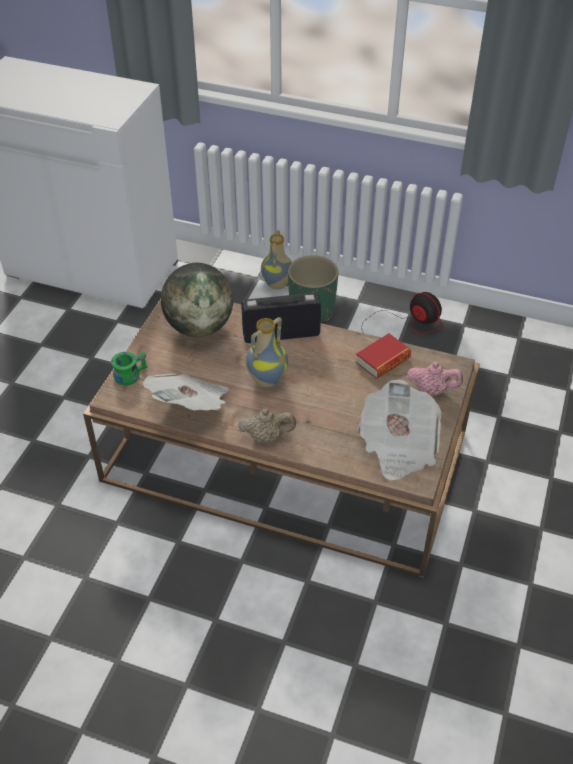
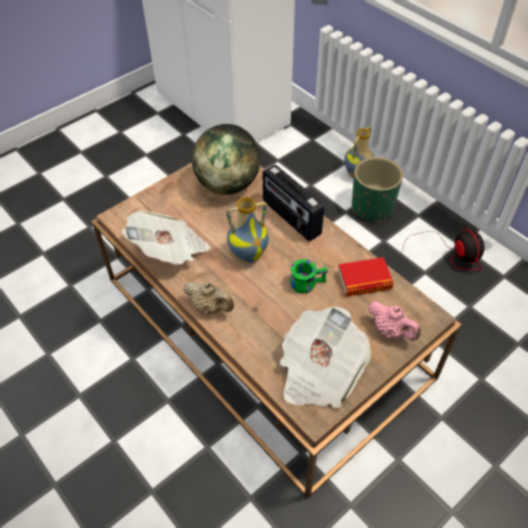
camera: 30 degrees right, 5 degrees up
green mug [111,352,147,386] -> green mug moved to [290,259,328,293]
radio [241,293,321,343] -> radio turned 150 degrees counterclockwise [263,165,324,241]

